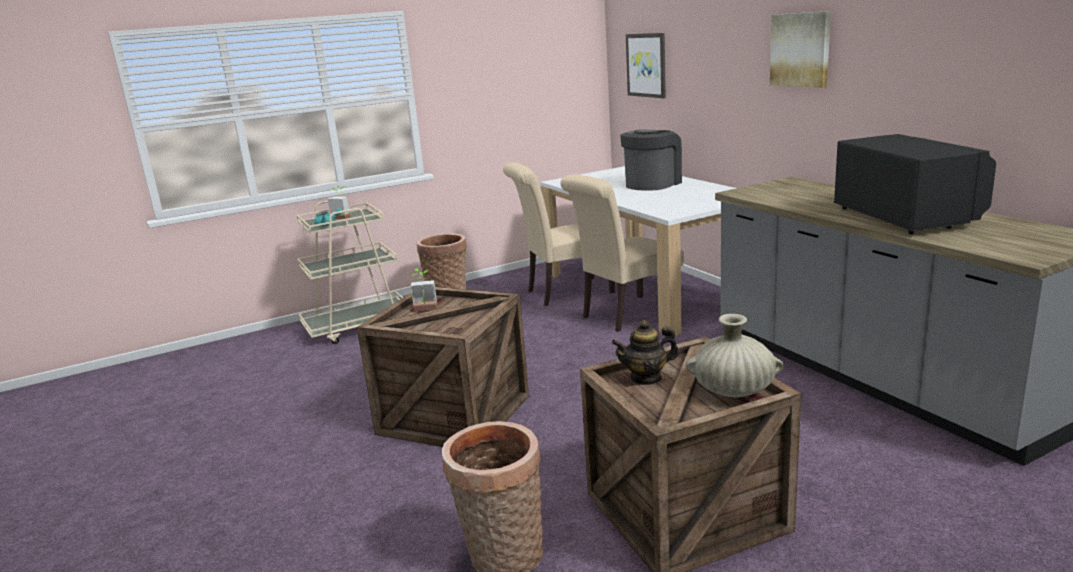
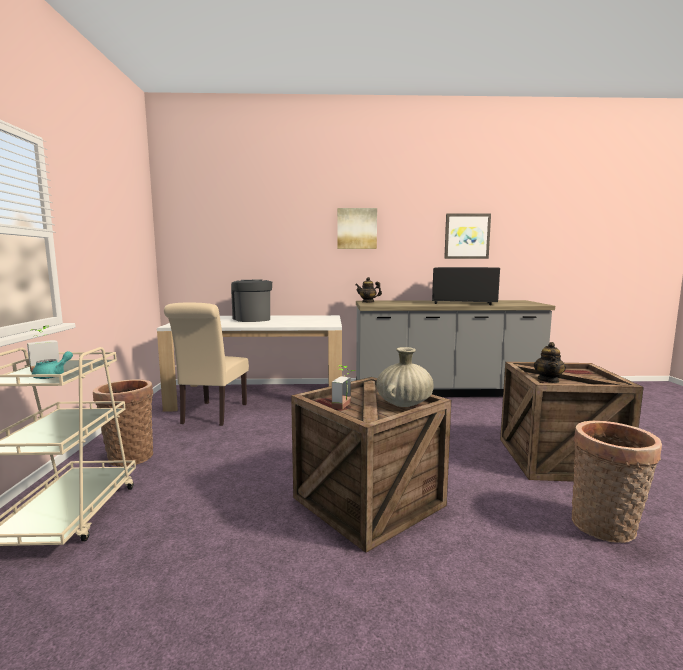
camera: 65 degrees left, 10 degrees down
beige chair [560,175,684,332] -> none
picture [626,33,666,98] -> picture moved to [444,213,491,259]
beige vase [686,314,784,397] -> beige vase moved to [376,347,434,407]
none -> teapot [355,277,382,303]

